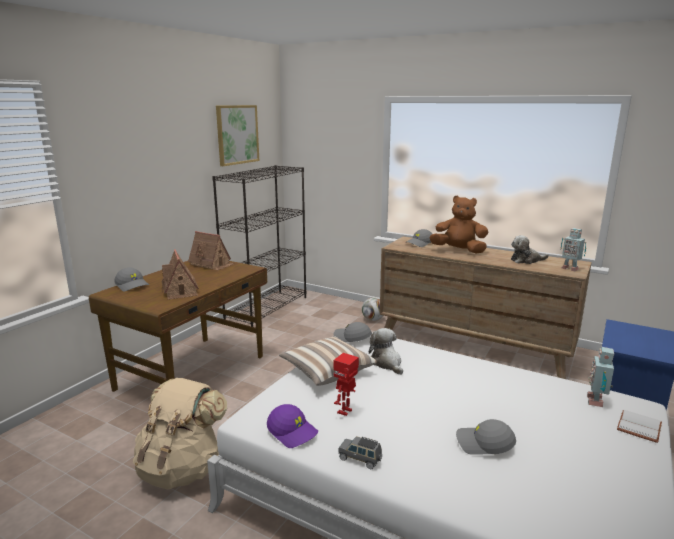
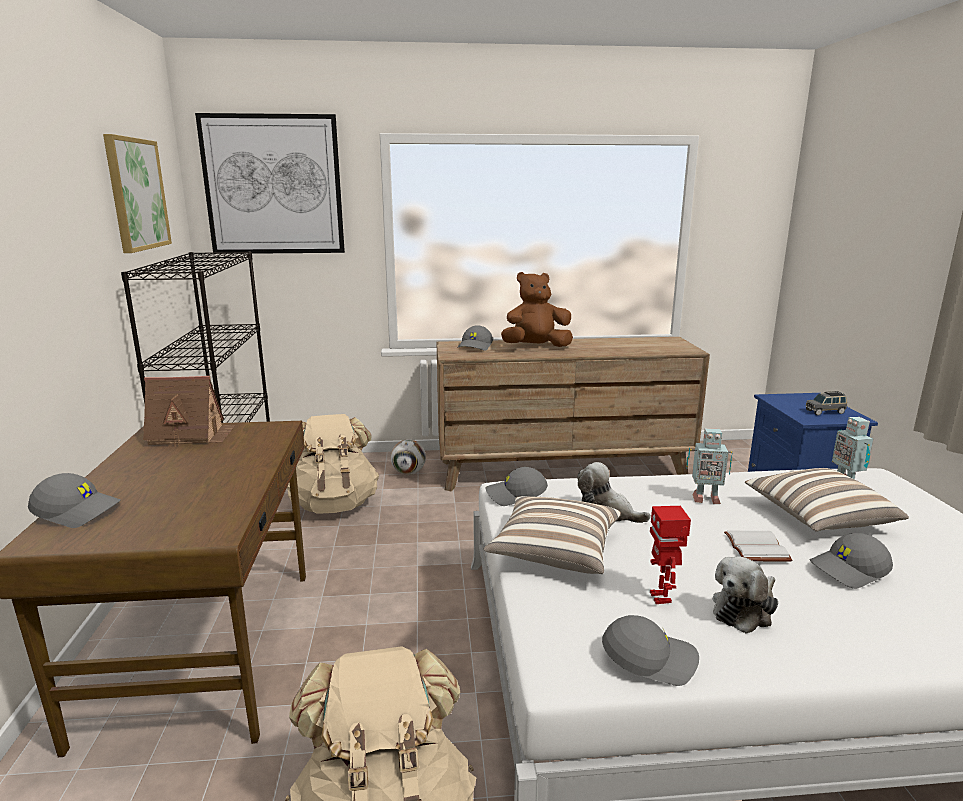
camera: 35 degrees left, 0 degrees up
toy house [162,249,199,300] -> none
purple cap [267,404,318,448] -> grey cap [602,615,699,686]
grey toy car [338,436,382,469] -> grey toy car moved to [805,391,847,415]
plush toy [511,235,549,264] -> plush toy moved to [713,556,778,634]
toy robot [561,228,586,271] -> toy robot moved to [686,428,733,504]
white book [617,410,662,443] -> white book moved to [724,531,792,561]
none -> picture [195,113,345,254]
none -> beige backpack [287,414,379,514]
none -> pillow [745,468,909,532]

